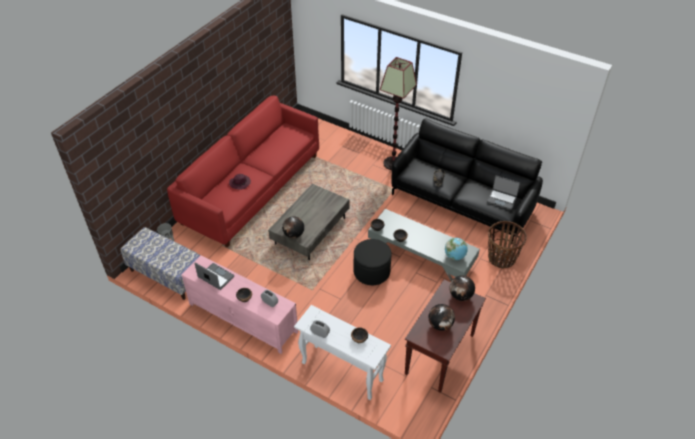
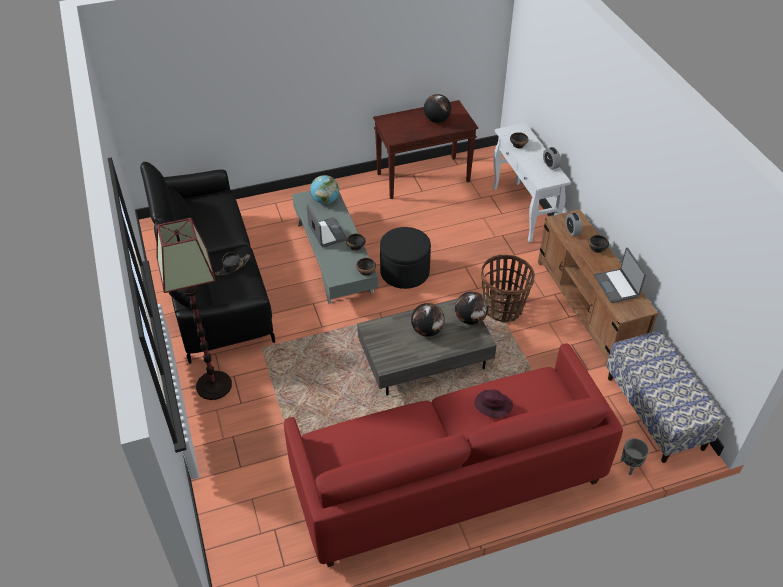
camera: 140 degrees left, 0 degrees up
pink tv stand [181,255,298,354] -> brown tv stand [538,209,658,366]
globe [449,275,475,301] -> globe moved to [411,303,445,337]
laptop [487,175,520,210] -> laptop moved to [307,204,347,247]
basket [488,221,527,268] -> basket moved to [481,254,535,323]

